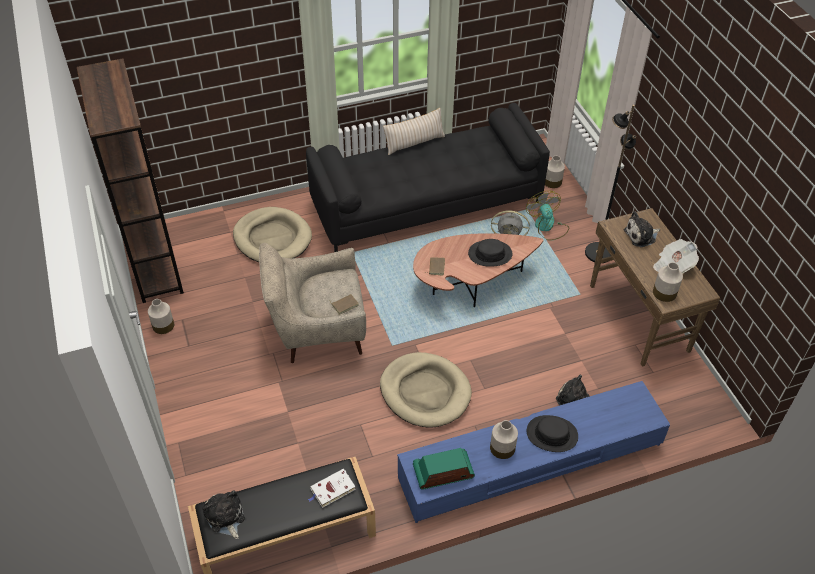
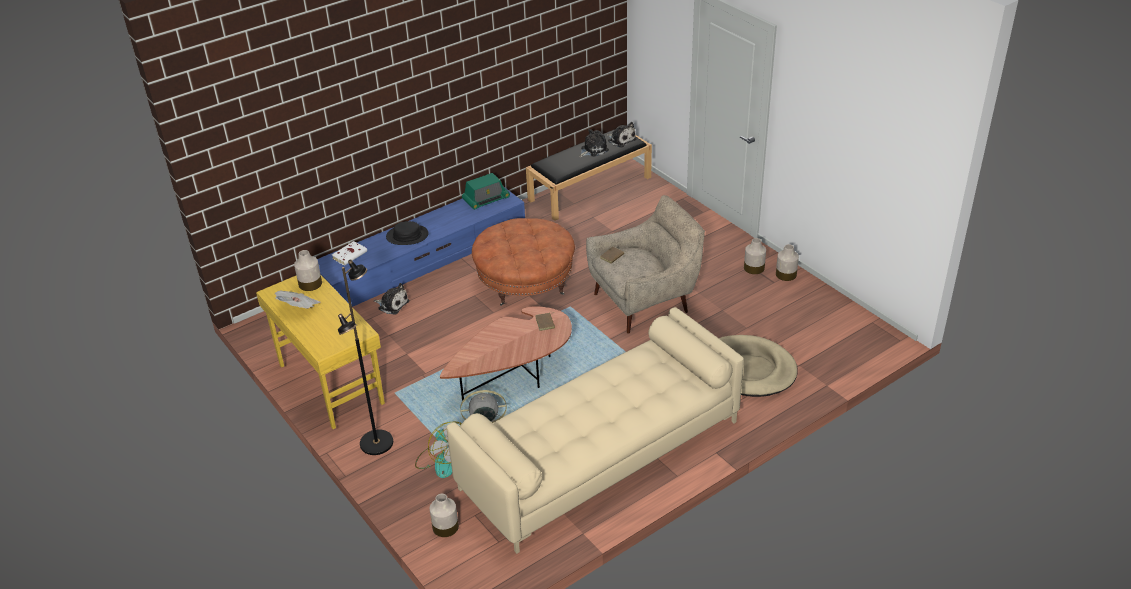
camera: 165 degrees right, 10 degrees down
brown bookcase [77,58,184,303] -> none
black sofa [306,103,550,252] -> beige sofa [447,307,744,554]
white book [308,469,356,508] -> white book moved to [332,241,367,266]
beige dog bed [380,352,472,427] -> brown ottoman [472,218,575,306]
beige pillow [383,108,445,155] -> none
black hat [468,239,512,267] -> none
beige vase [490,420,518,459] -> beige vase moved to [744,238,766,274]
brown console table [590,208,720,367] -> yellow console table [256,275,385,429]
plush toy [624,211,660,247] -> plush toy moved to [579,129,609,157]

